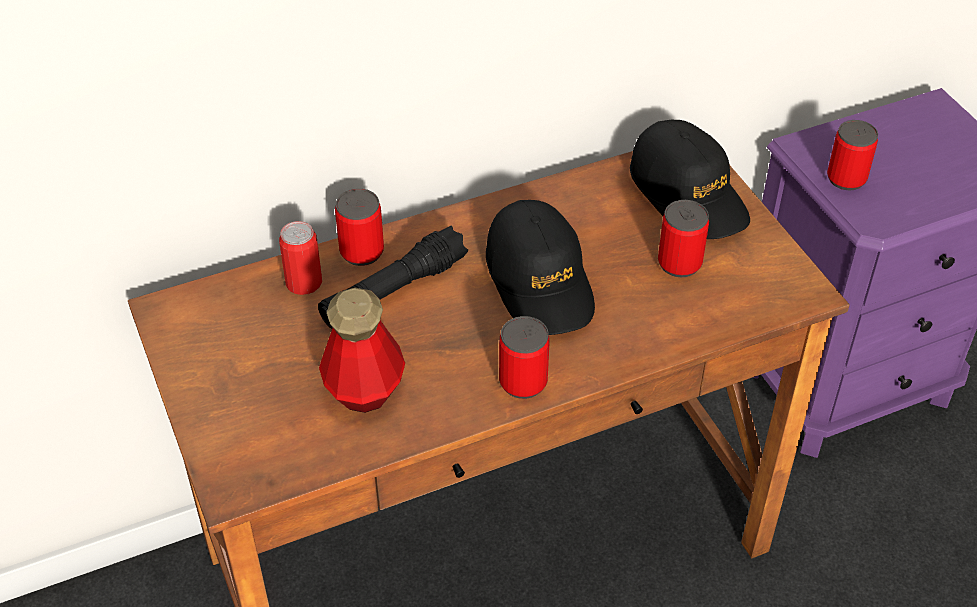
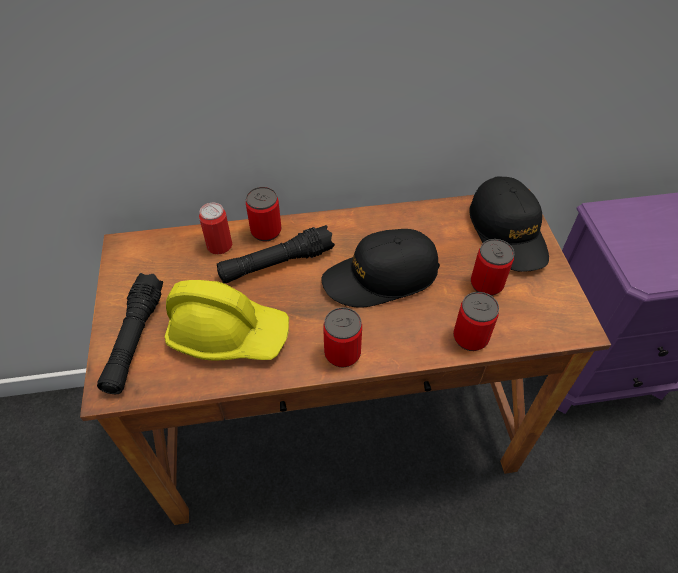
camera: 15 degrees right, 5 degrees up
bottle [319,288,405,413] -> yellow hard hat [165,280,289,361]
black cap [486,200,595,335] -> black cap turned 75 degrees clockwise [321,229,440,308]
can [827,120,878,190] -> can moved to [453,292,499,351]
none -> black flashlight [97,273,163,394]

